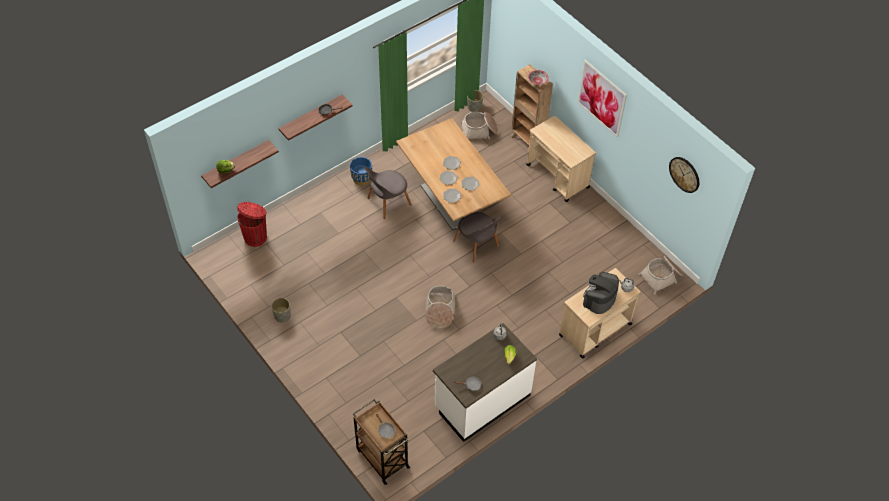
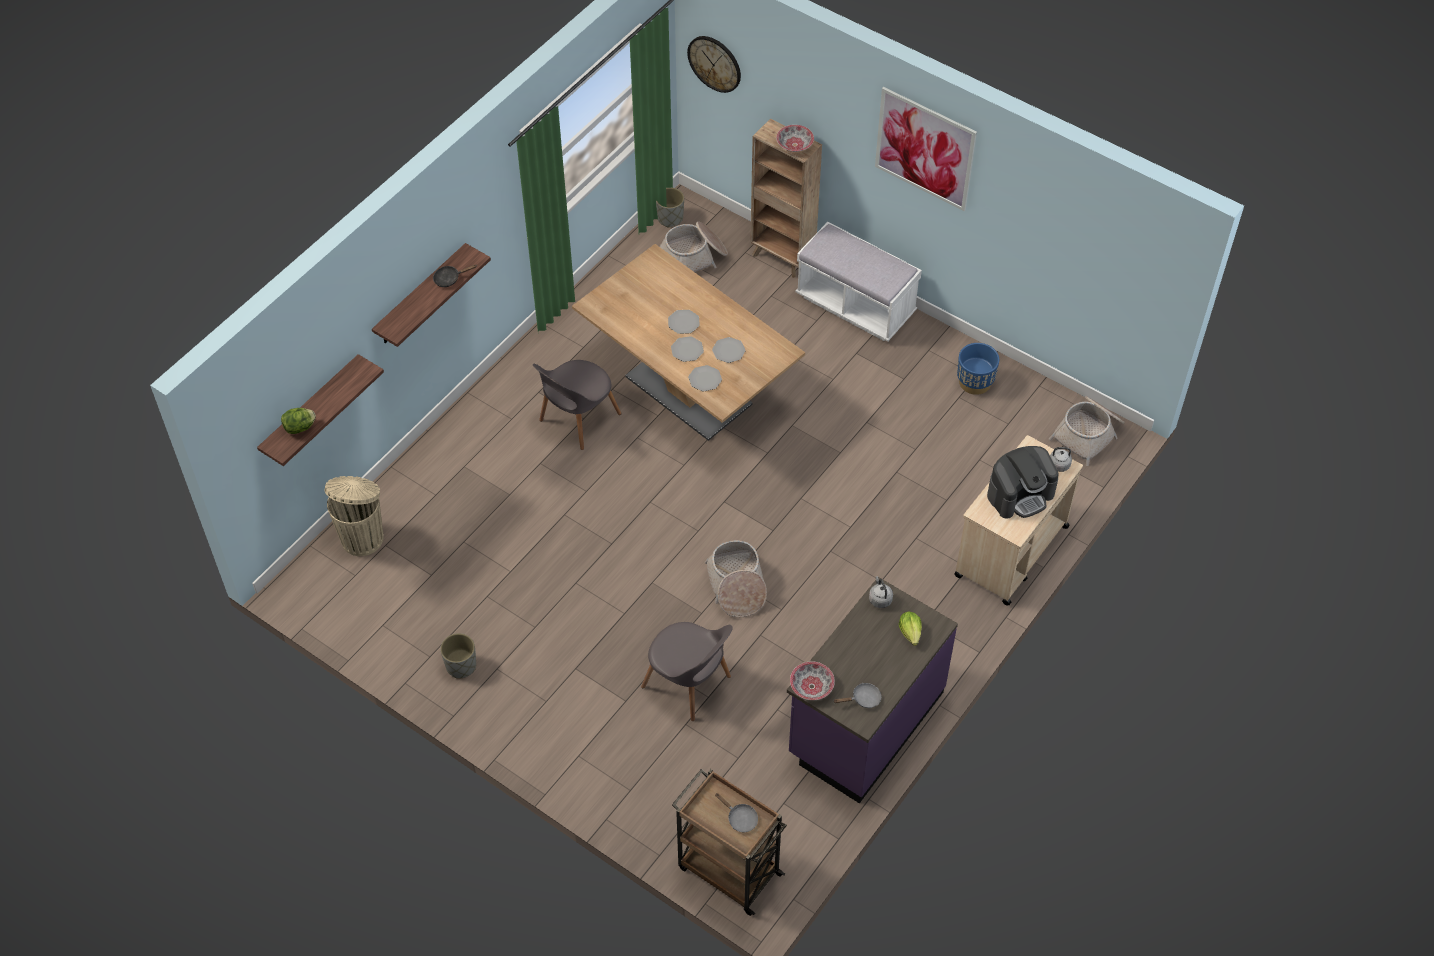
camera: 15 degrees left, 0 degrees up
red trash can [237,202,267,247] -> beige trash can [325,476,384,556]
blue planter [350,157,372,185] -> blue planter moved to [957,343,999,395]
white counter [433,323,537,442] -> purple counter [787,577,958,804]
grey chair [453,212,502,262] -> grey chair moved to [641,622,733,721]
beige cart [526,116,596,202] -> white bench [796,222,922,342]
coffee machine [583,272,619,314] -> coffee machine turned 135 degrees counterclockwise [987,446,1059,519]
wall clock [669,157,699,193] -> wall clock moved to [687,36,741,93]
none -> bowl [790,661,835,700]

